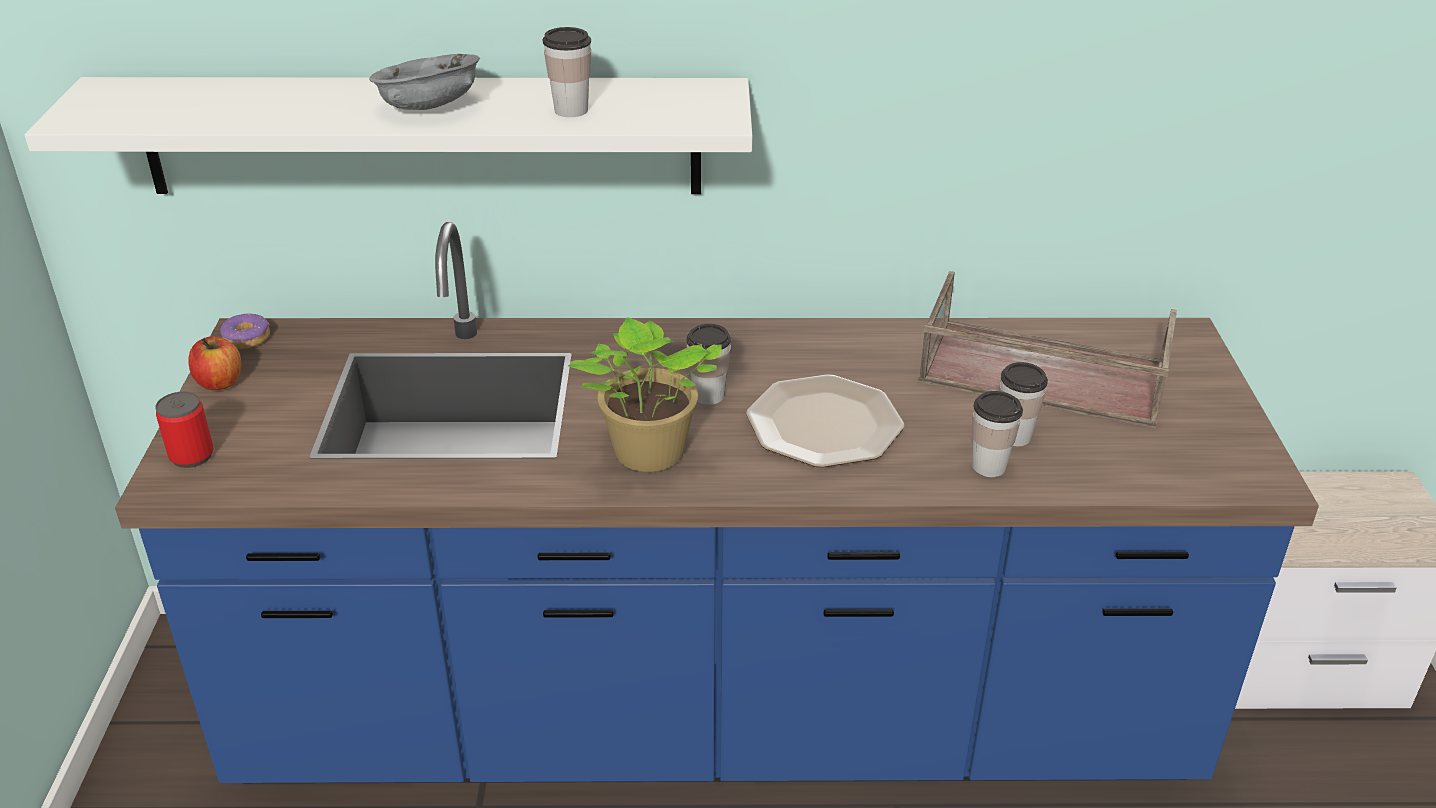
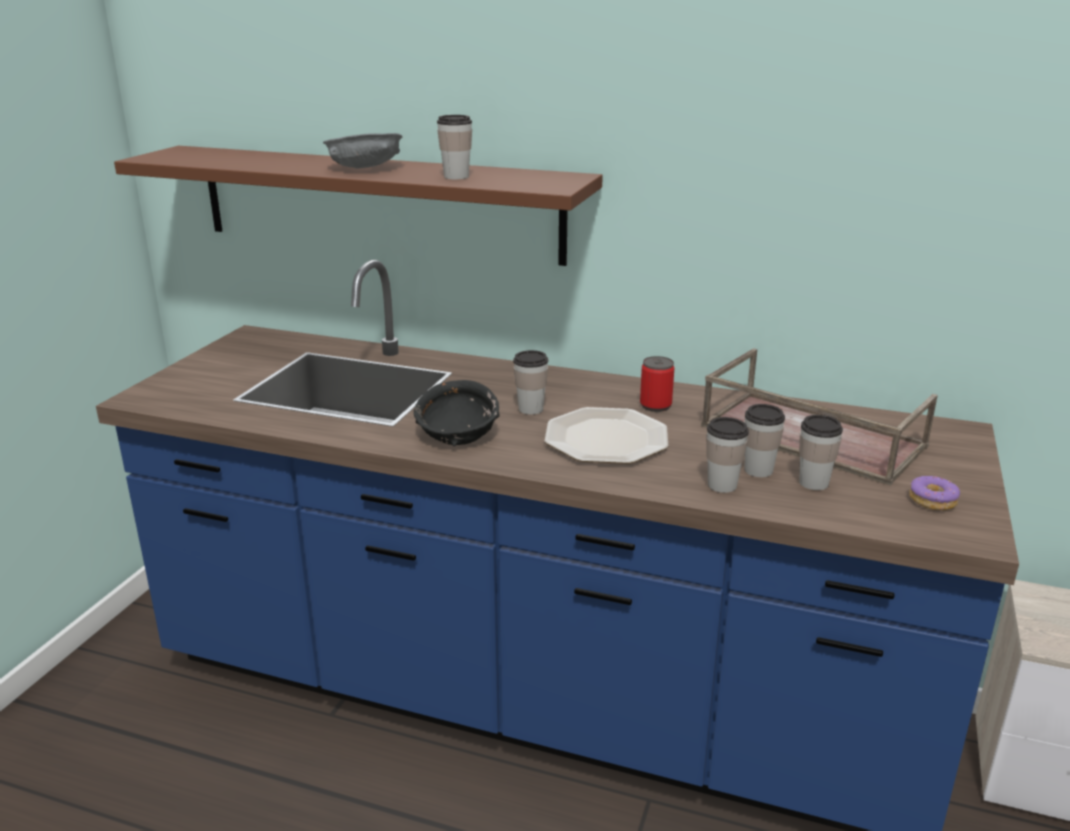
camera: 20 degrees right, 10 degrees down
white shelf [25,77,752,194] -> brown shelf [114,146,603,266]
can [155,391,214,468] -> can moved to [640,356,674,412]
apple [188,336,241,390] -> none
donut [220,314,270,349] -> donut moved to [909,476,960,510]
potted plant [568,318,722,472] -> black bowl [414,380,500,446]
none -> cup [799,415,843,490]

